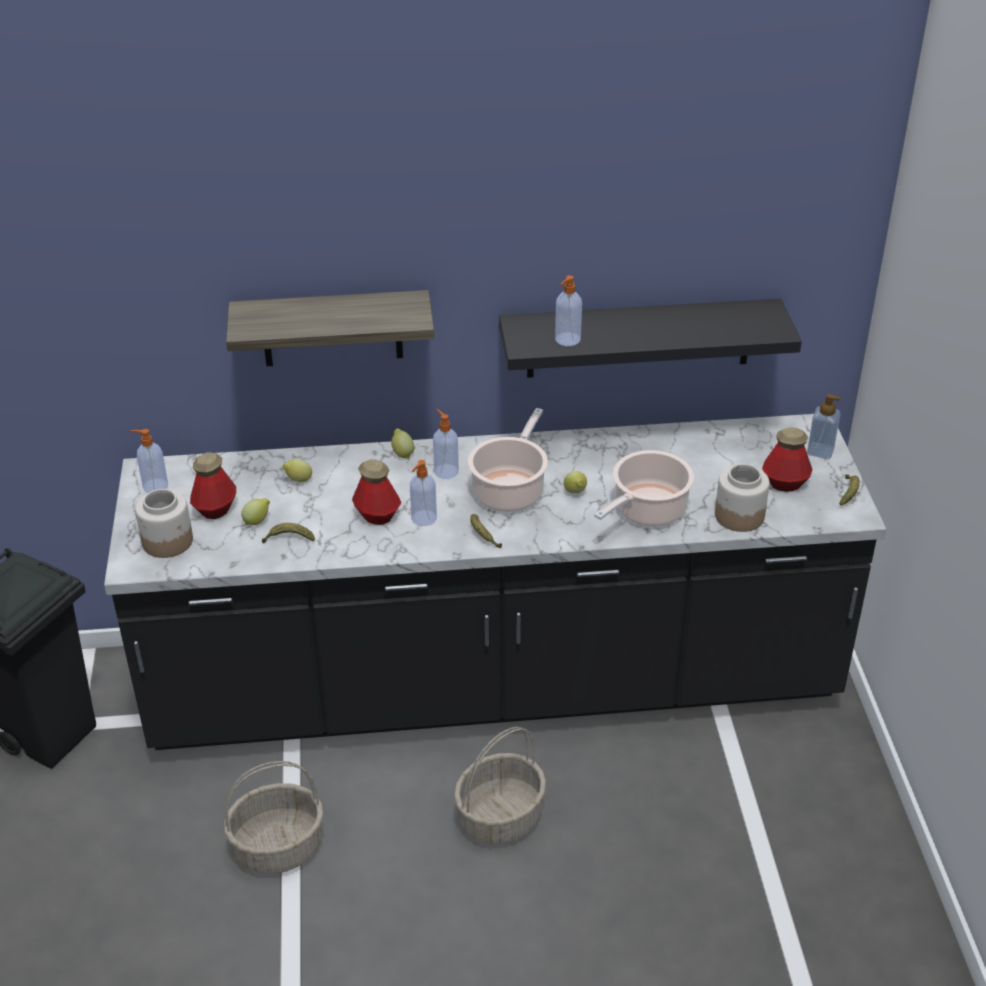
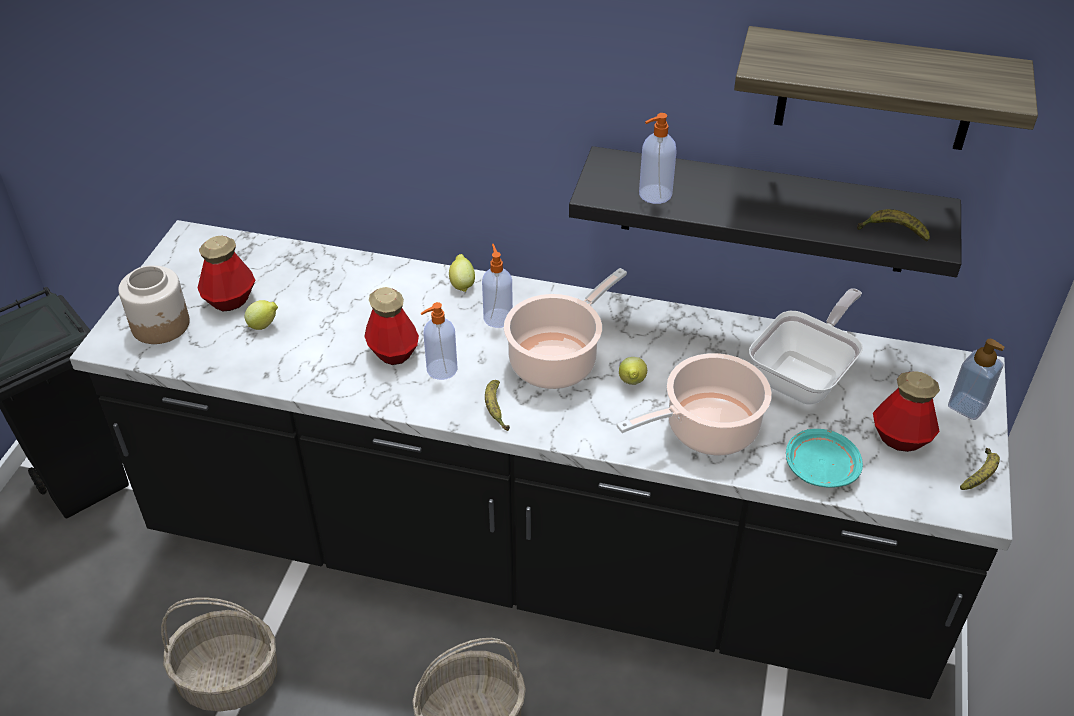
camera: 20 degrees right, 5 degrees up
soap dispenser [130,429,168,493] -> none
shelf [226,290,434,366] -> shelf moved to [734,26,1038,150]
banana [262,523,315,544] -> banana moved to [857,209,930,241]
lemon [282,459,312,482] -> none
jar [715,464,770,532] -> turquoise plate [786,429,863,488]
none -> frying pan [749,288,863,404]

